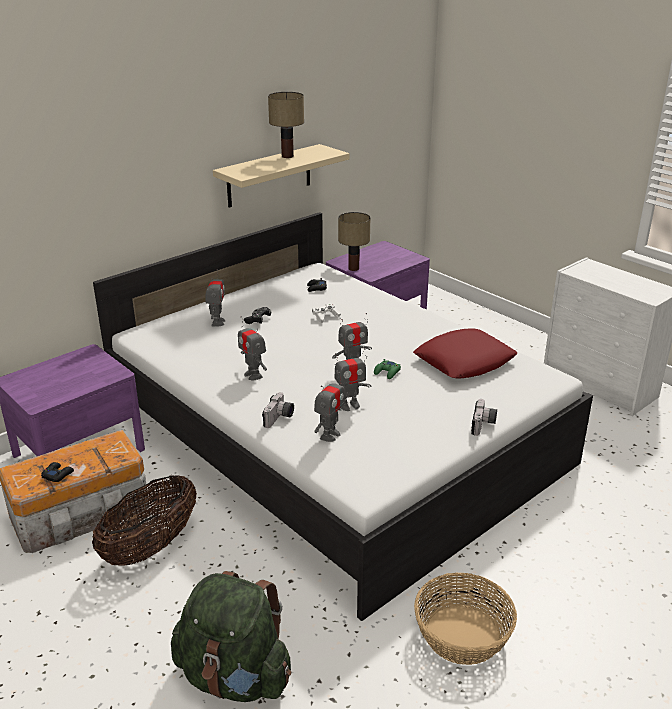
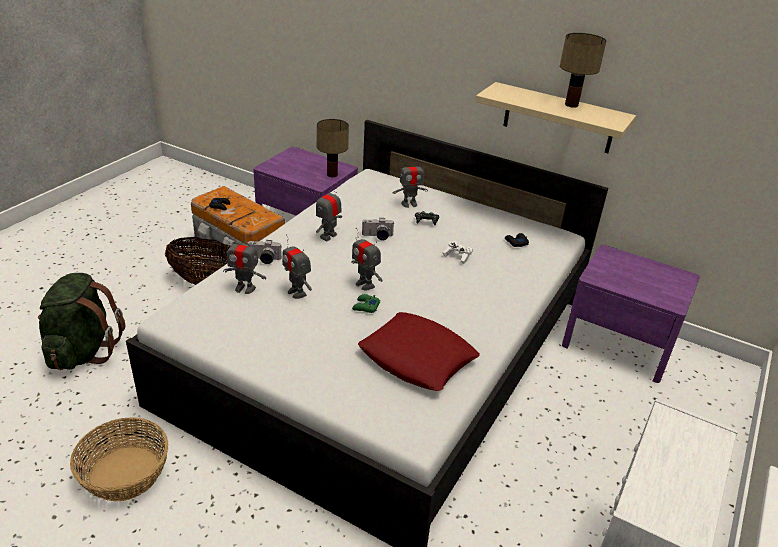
camera: 70 degrees right, 5 degrees up
table lamp [338,212,370,271] -> table lamp moved to [317,119,349,177]
camera [471,399,497,436] -> camera moved to [362,218,395,240]

